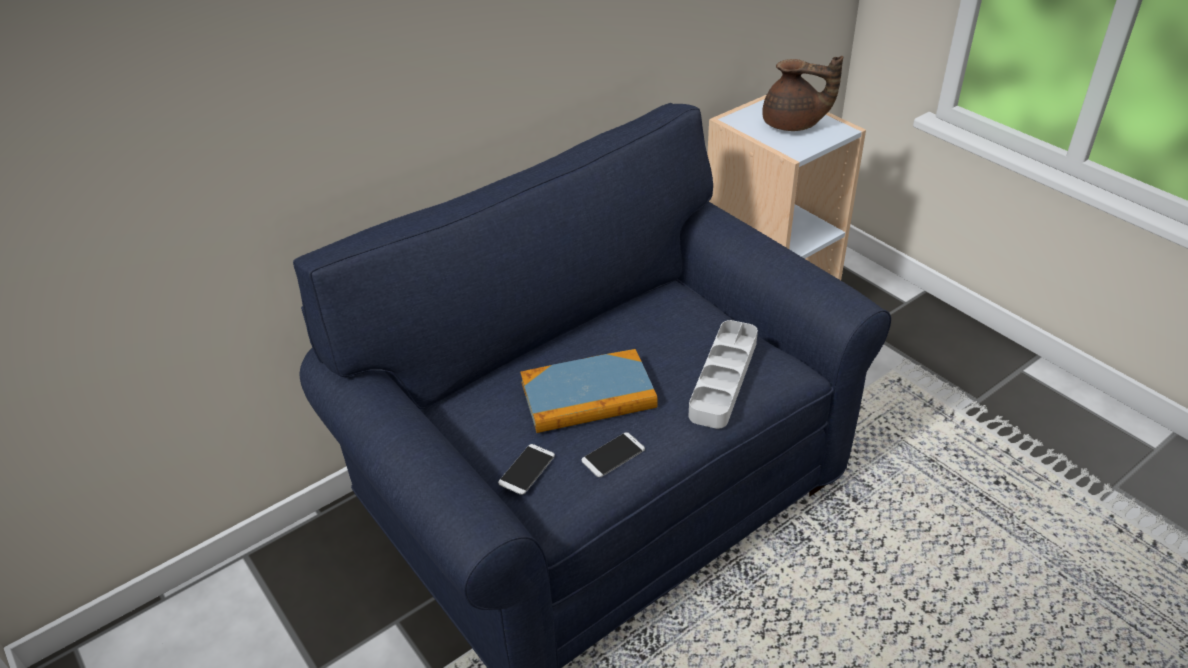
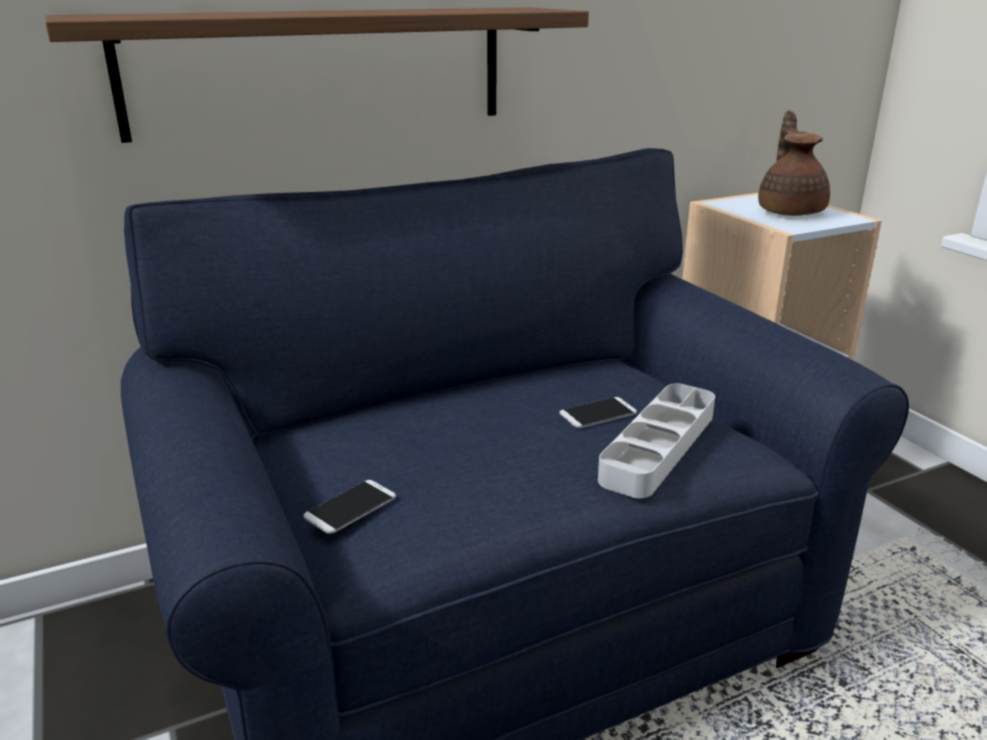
camera: 10 degrees right, 15 degrees down
book [520,349,658,433] -> none
phone [581,432,645,477] -> phone moved to [559,397,637,428]
brown teapot [762,56,843,131] -> brown teapot turned 120 degrees counterclockwise [758,110,830,216]
none -> shelf [45,7,589,143]

